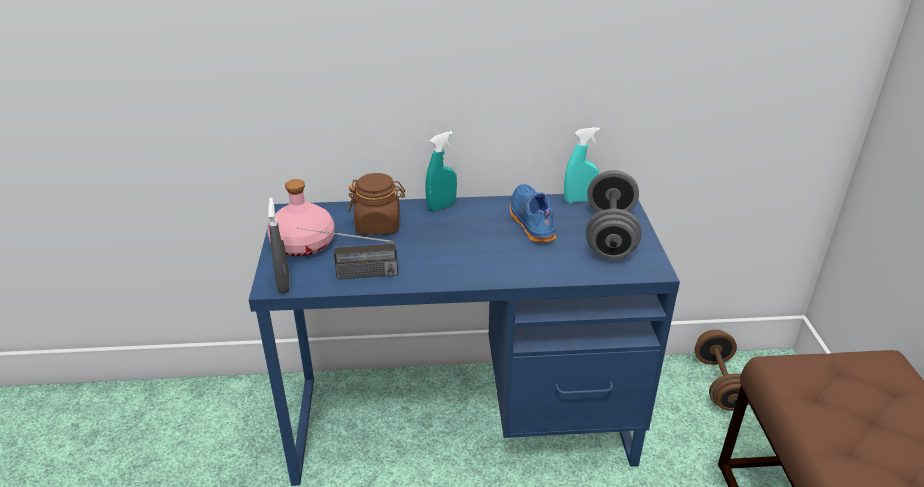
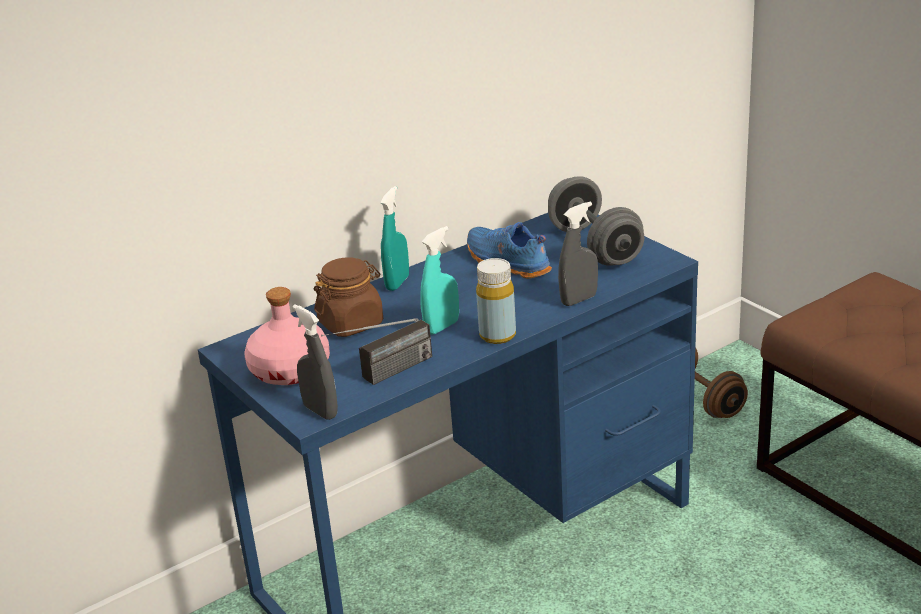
camera: 30 degrees left, 5 degrees down
turquoise spray bottle [564,127,600,203] -> turquoise spray bottle moved to [420,226,459,335]
none -> yellow bottle [476,258,516,344]
none -> grey spray bottle [558,202,598,306]

